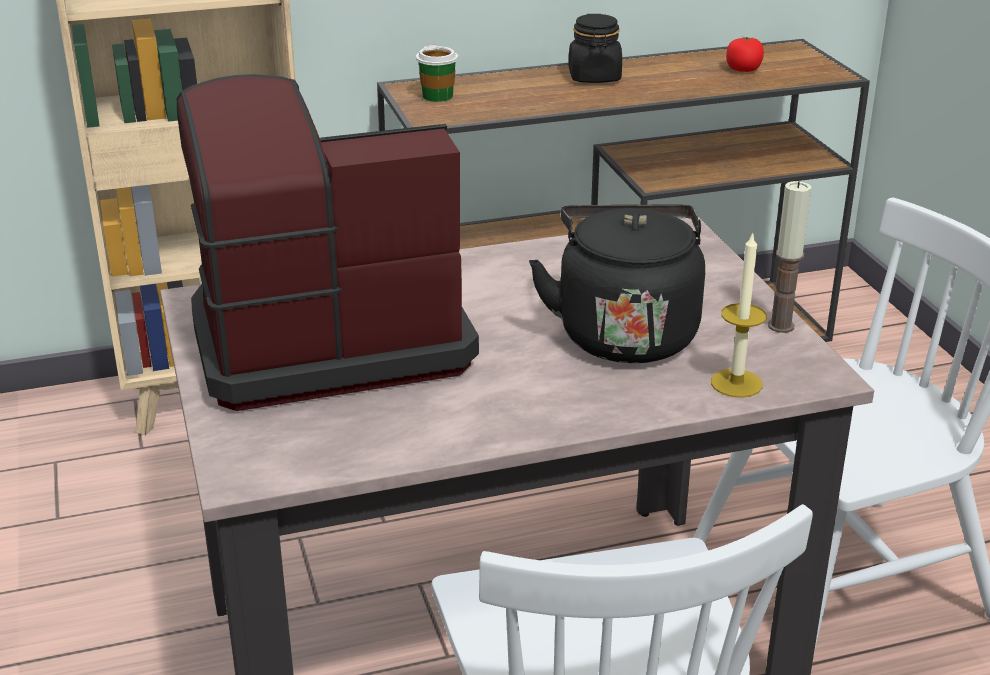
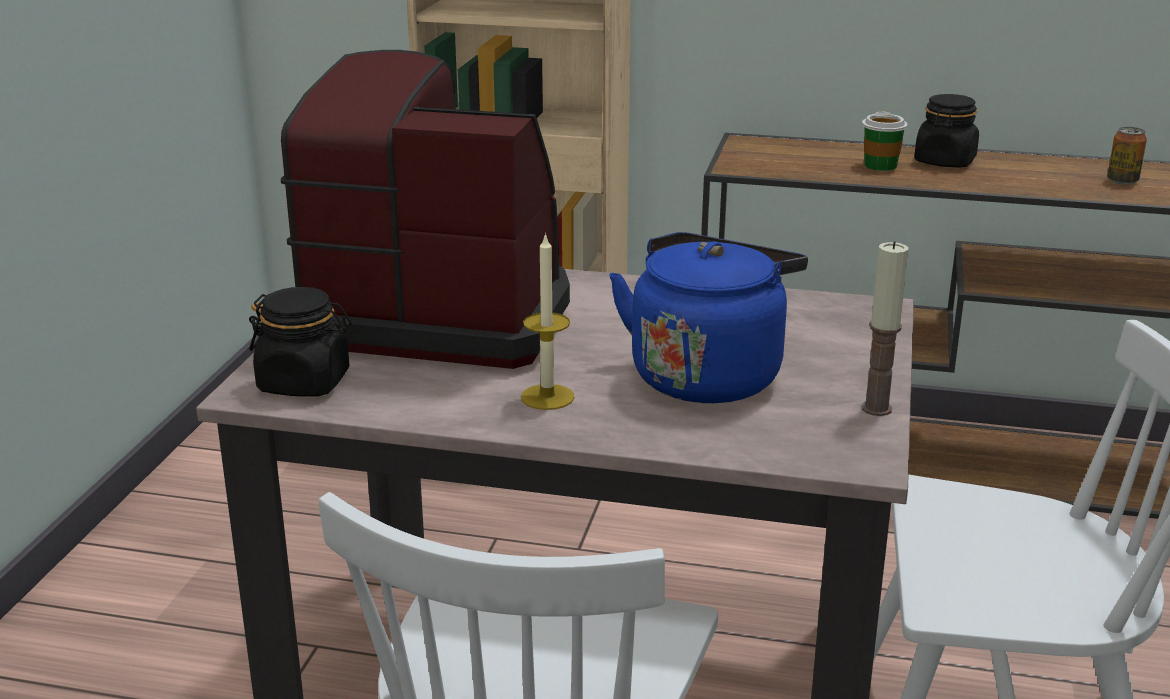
camera: 30 degrees right, 5 degrees down
cup [416,44,458,102] -> cup moved to [862,111,908,171]
black kettle [529,204,705,363] -> blue kettle [609,232,808,403]
candle [711,232,767,398] -> candle moved to [521,232,575,410]
tomato [726,37,764,72] -> can [1107,127,1147,185]
none -> black jar [249,287,351,397]

